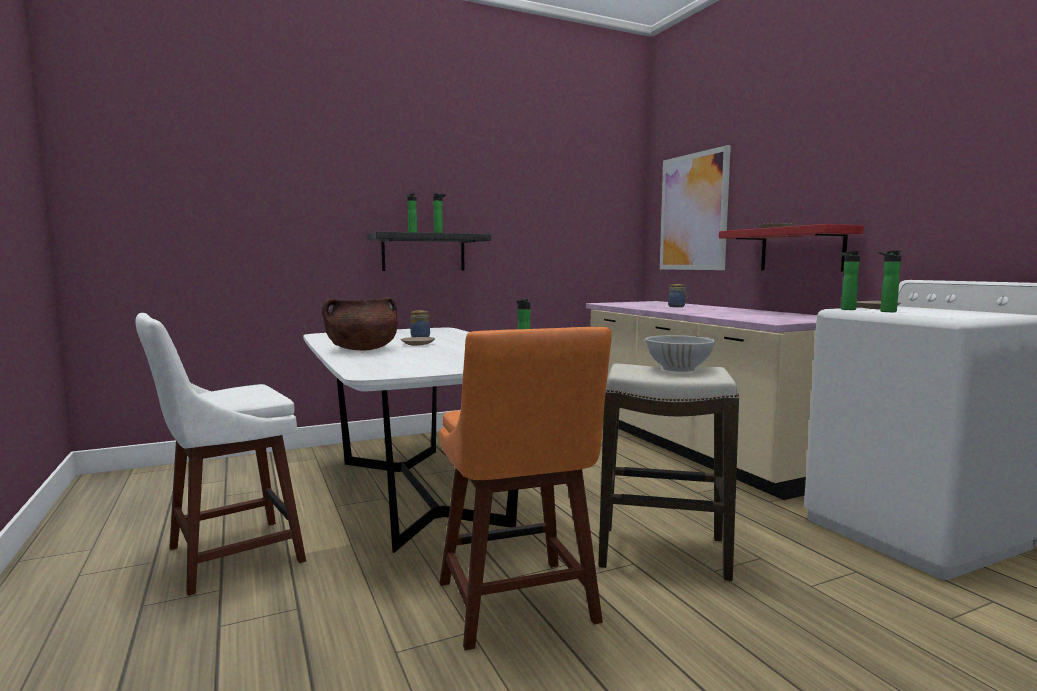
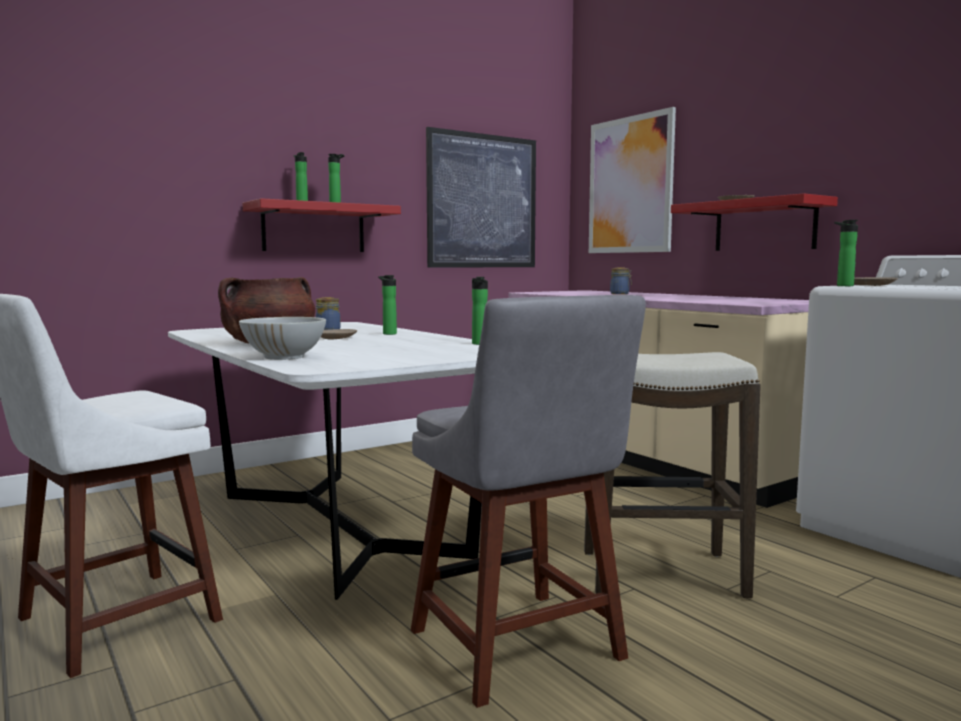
camera: 10 degrees left, 0 degrees up
black shelf [367,231,491,271] -> red shelf [242,198,401,252]
orange chair [439,327,612,650] -> grey chair [411,295,646,708]
white bowl [645,335,715,372] -> white bowl moved to [239,317,326,360]
bottle [878,251,901,312] -> bottle moved to [378,275,397,335]
none -> picture [426,127,536,268]

